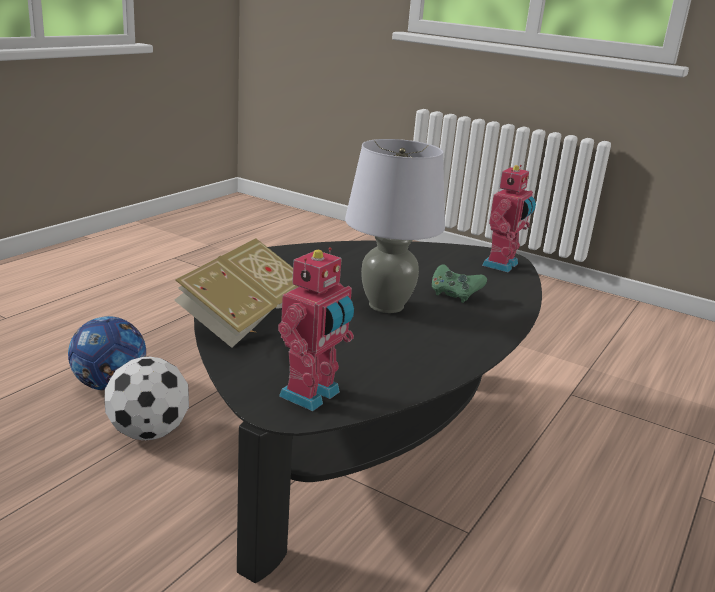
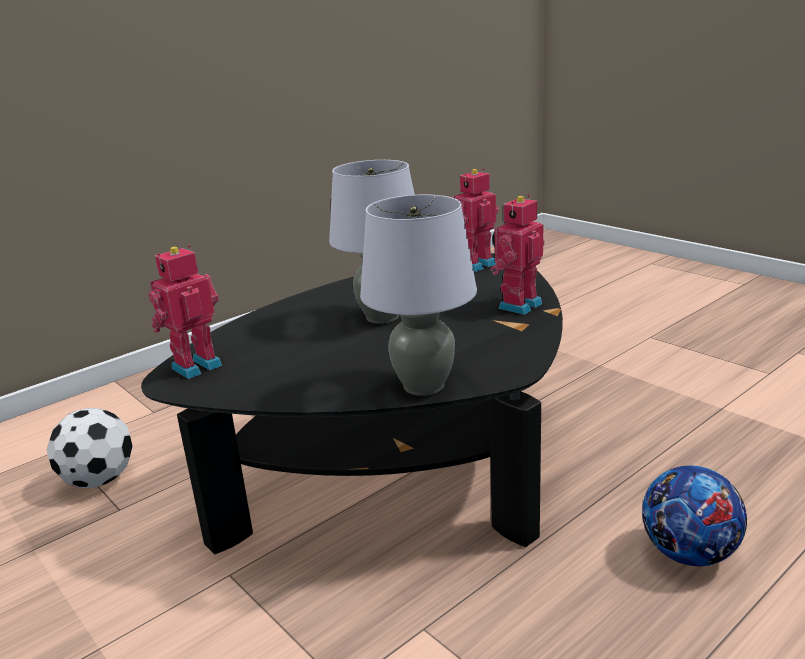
camera: 160 degrees left, 0 degrees up
football [104,356,189,440] -> football moved to [47,408,133,488]
book [174,238,299,348] -> toy robot [491,194,544,315]
green game controller [432,264,487,303] -> none
none -> grey table lamp [360,195,477,396]

